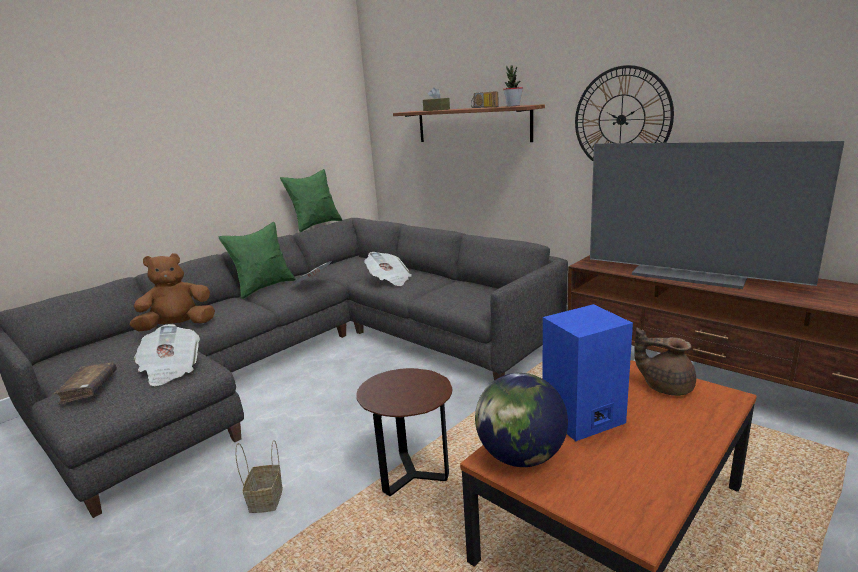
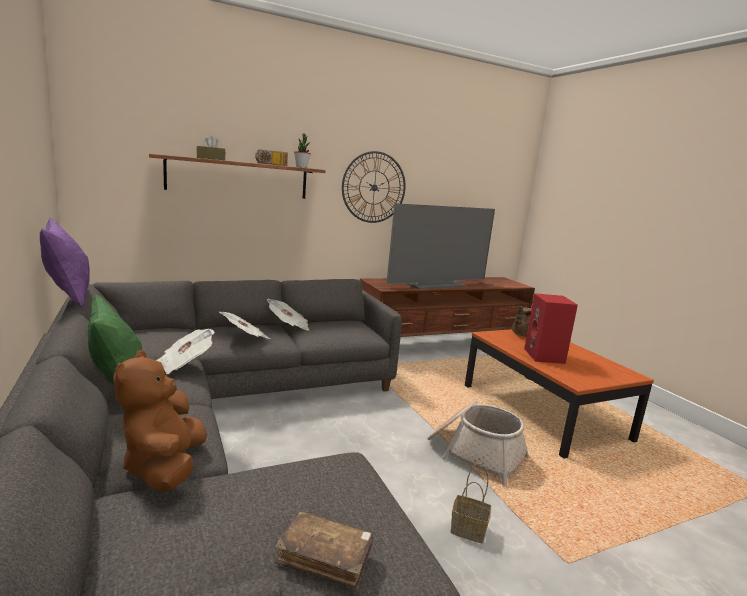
camera: 70 degrees left, 5 degrees down
newspaper [134,324,200,386] -> newspaper moved to [267,299,309,331]
green pillow [280,169,342,232] -> purple pillow [40,218,90,308]
brown side table [356,368,452,496] -> basket [427,400,529,487]
globe [475,373,568,467] -> none
blue speaker [543,304,633,441] -> red speaker [524,293,578,364]

